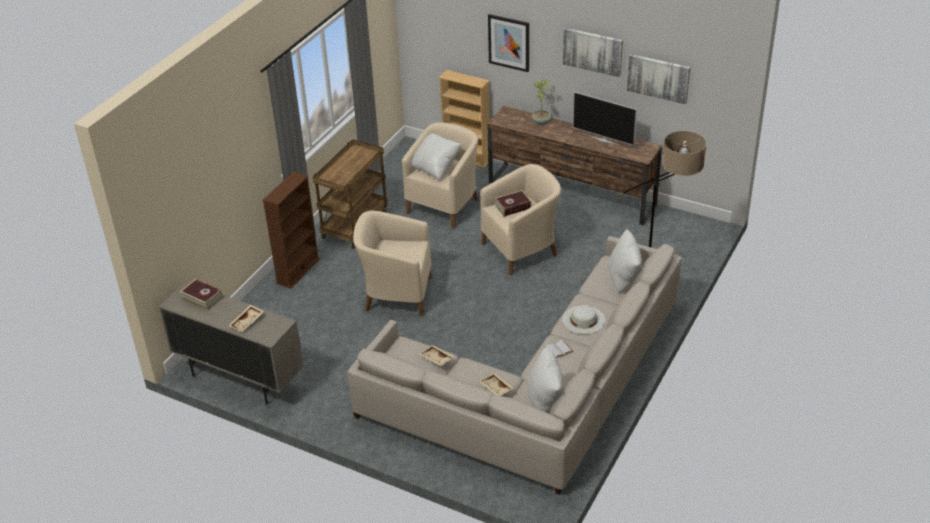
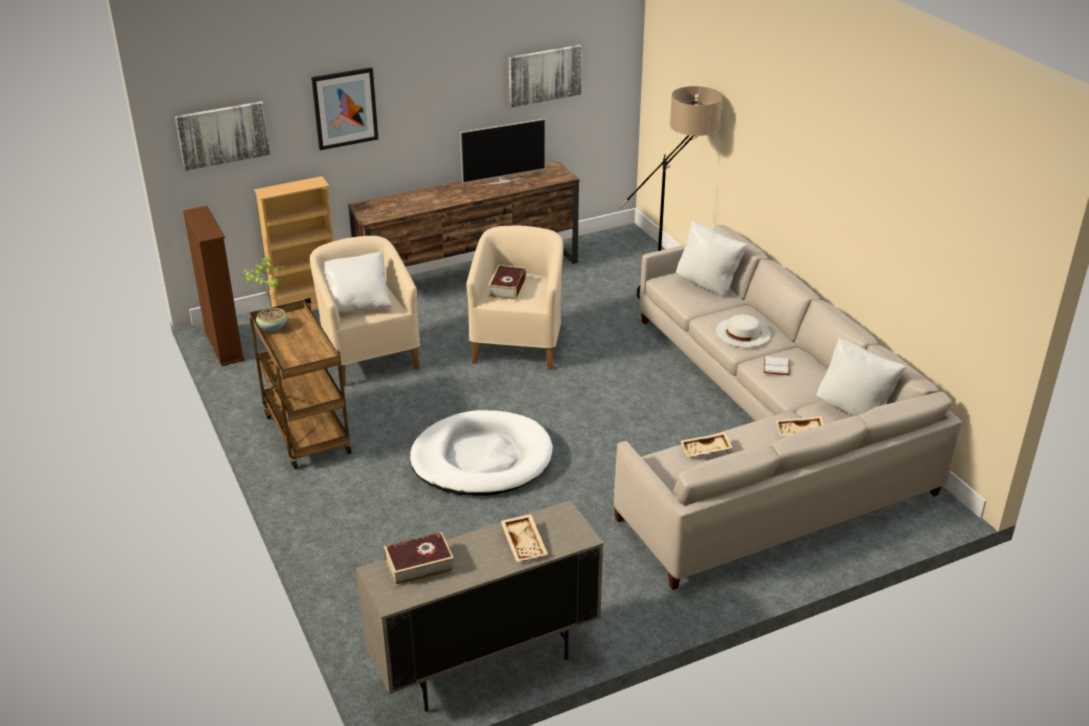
camera: 55 degrees left, 5 degrees down
brown bookcase [262,171,320,289] -> brown bookcase moved to [183,206,245,366]
beige armchair [353,210,432,316] -> white dog bed [410,410,553,496]
potted plant [532,80,554,125] -> potted plant moved to [243,257,288,332]
picture [563,28,623,77] -> picture moved to [175,101,270,171]

